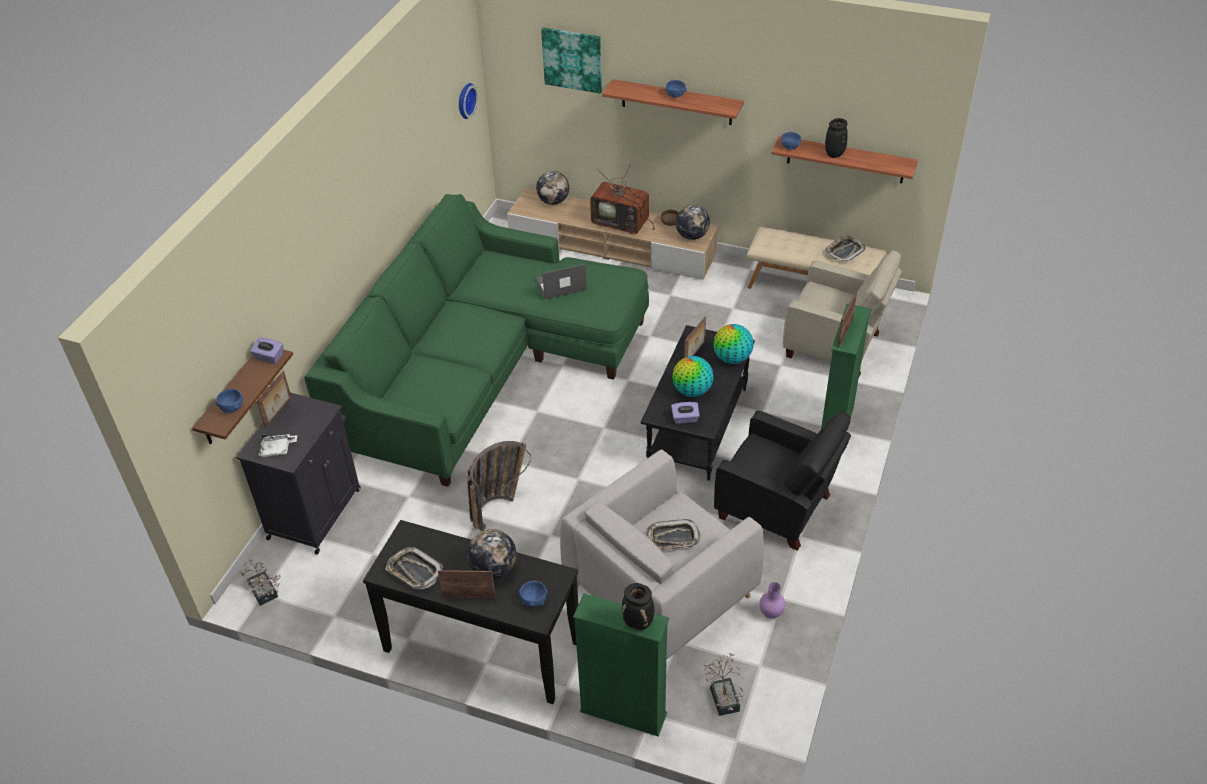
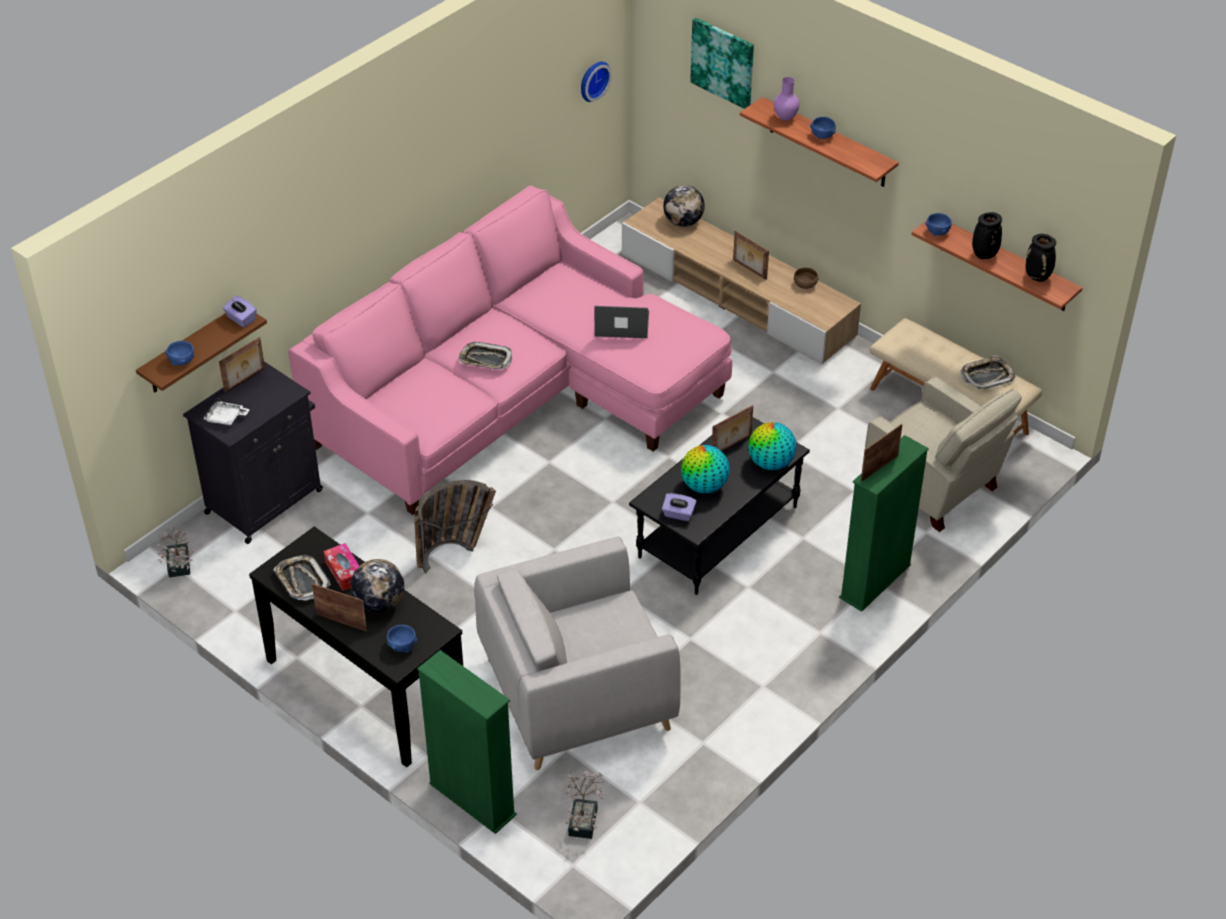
camera: 20 degrees right, 0 degrees up
green sofa [304,194,649,487] -> pink sofa [288,186,732,515]
television [590,164,655,234] -> picture frame [733,231,769,280]
black vase [622,583,654,630] -> black vase moved to [1025,234,1056,282]
tray [647,519,701,550] -> tray moved to [459,342,512,370]
globe [675,205,710,240] -> none
black armchair [714,410,851,551] -> none
purple vase [760,582,785,619] -> purple vase moved to [774,77,800,120]
none -> tissue box [323,543,359,591]

